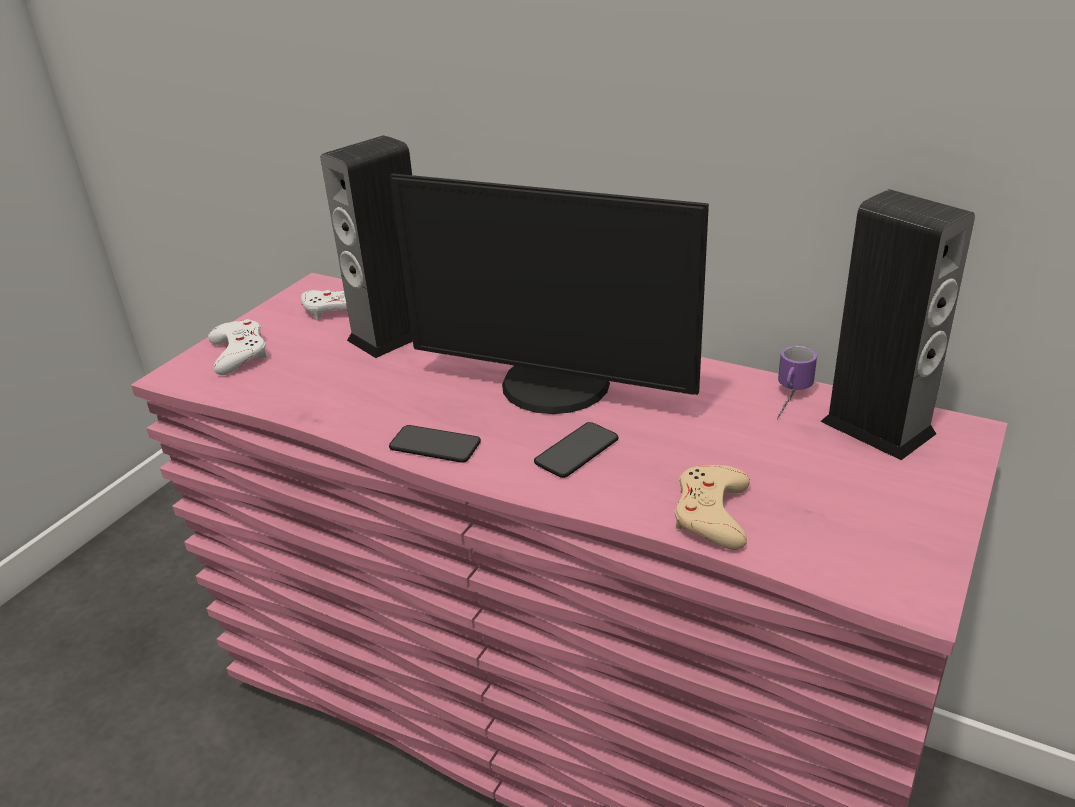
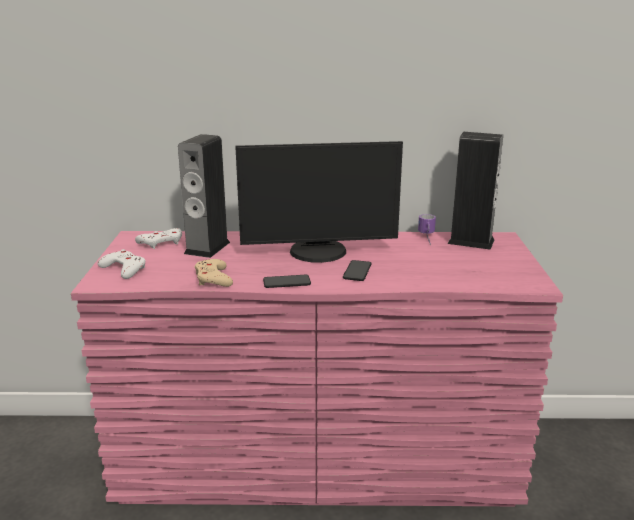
camera: 30 degrees left, 10 degrees down
beige game controller [675,465,750,550] -> beige game controller moved to [195,259,233,287]

